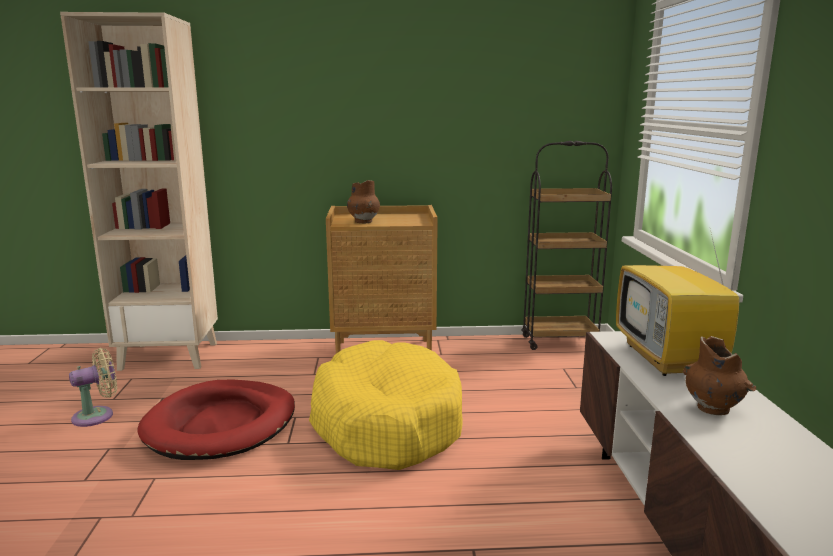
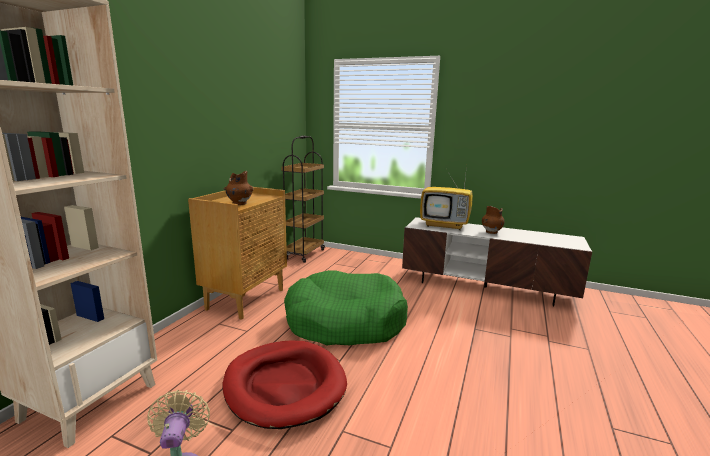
camera: 65 degrees left, 0 degrees up
yellow dog bed [309,340,463,470] -> green dog bed [284,270,408,345]

